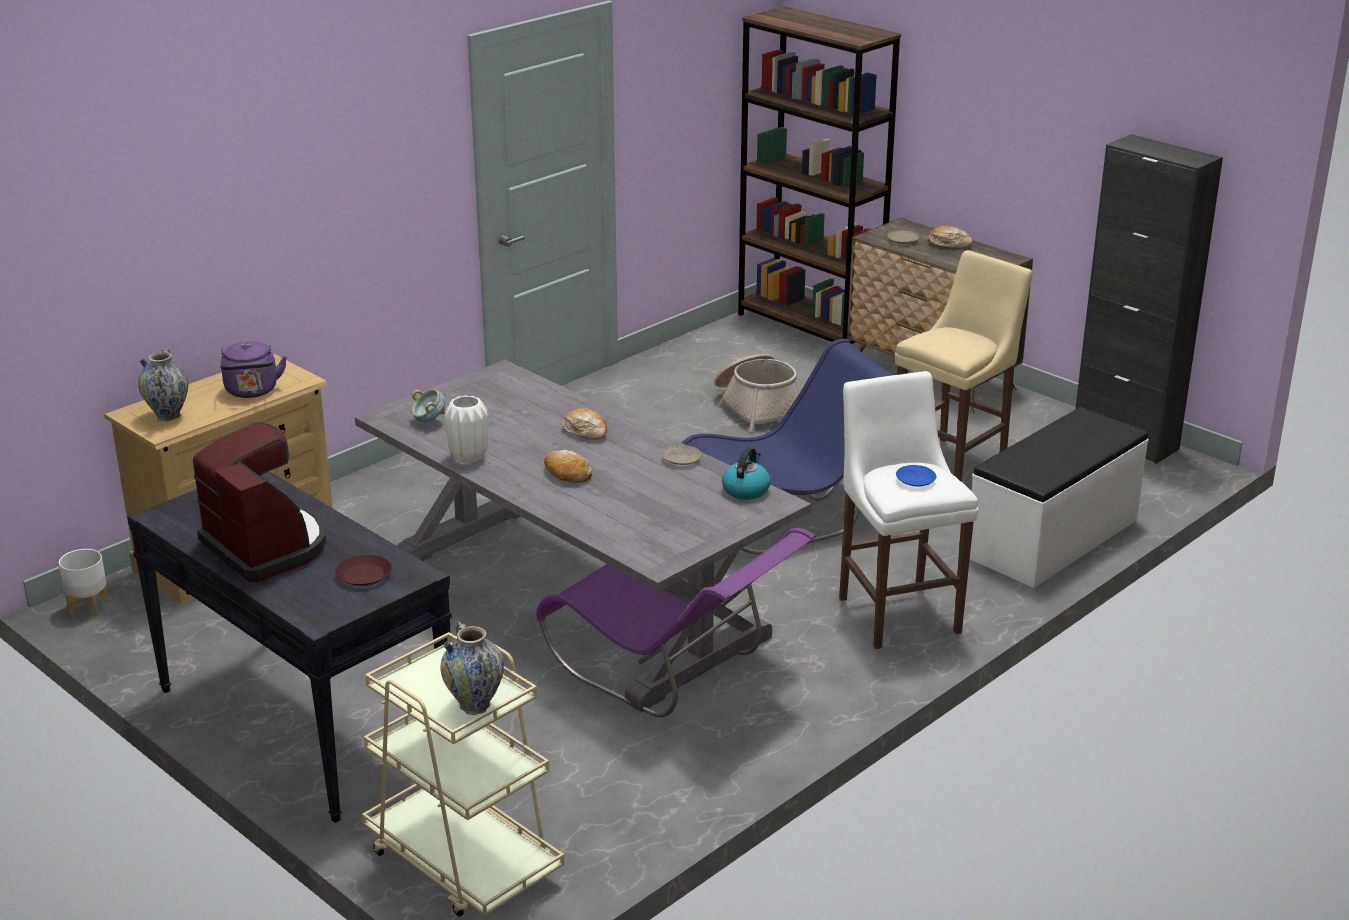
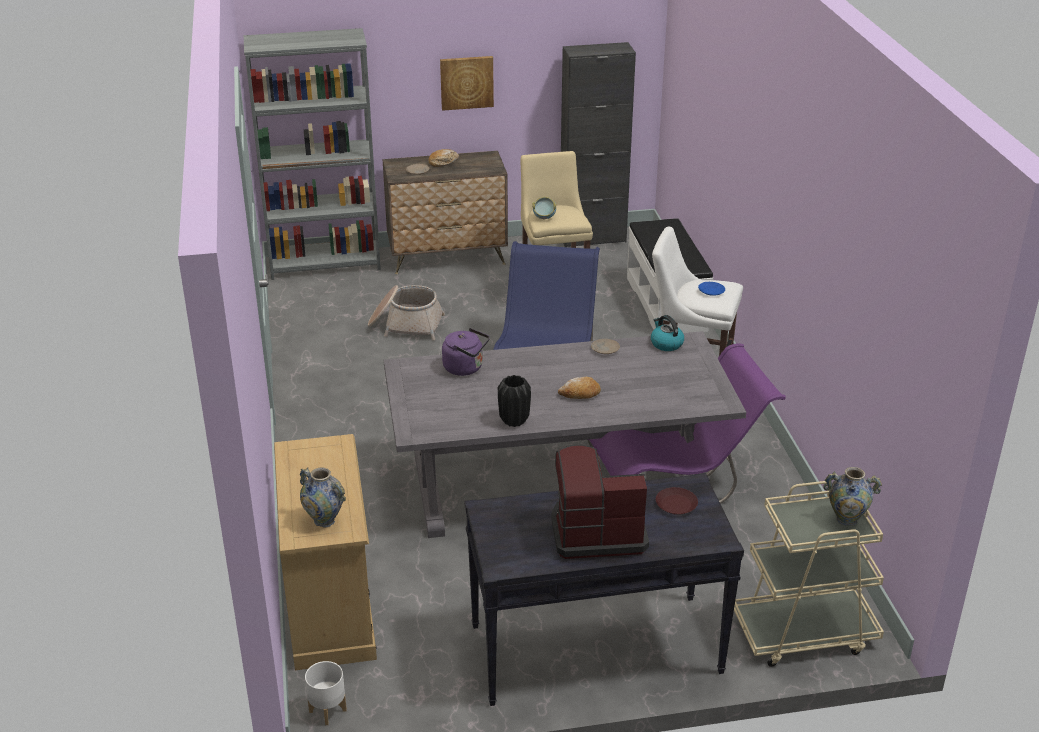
camera: 55 degrees left, 5 degrees up
purple kettle [220,341,287,398] -> purple kettle moved to [442,328,490,376]
bowl [412,389,445,423] -> bowl moved to [532,197,556,219]
white vase [445,395,488,463] -> black vase [498,375,531,427]
bread [562,408,607,440] -> none
brown bookcase [738,6,901,344] -> grey bookcase [244,28,381,280]
none -> picture [440,56,494,111]

